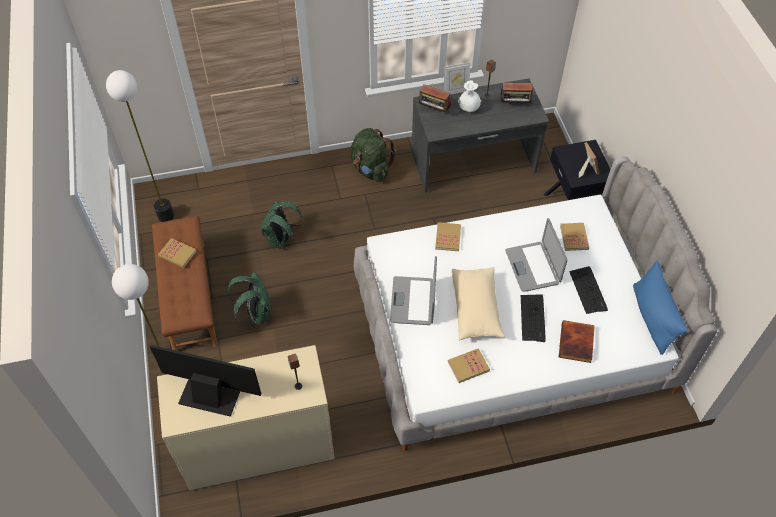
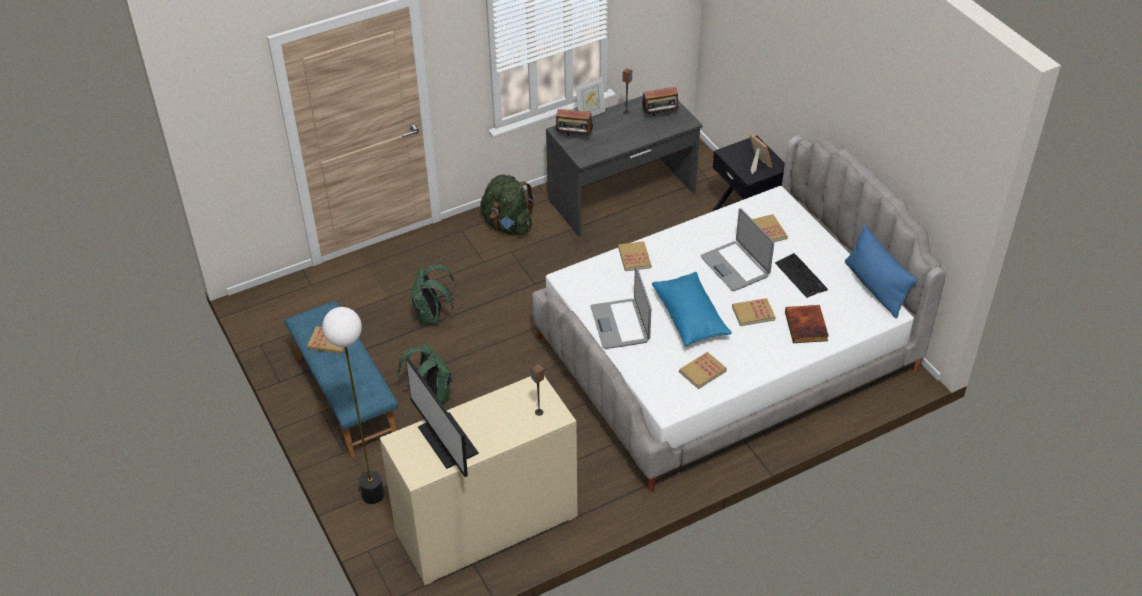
camera: 15 degrees left, 10 degrees down
floor lamp [106,70,174,222] -> none
monitor [150,345,262,417] -> monitor turned 120 degrees counterclockwise [406,357,479,477]
brown bench [152,216,218,351] -> blue bench [285,301,398,458]
beige pillow [451,267,504,340] -> blue pillow [652,272,732,347]
white vase [457,80,481,112] -> none
keyboard [521,295,546,342] -> book [732,298,775,326]

